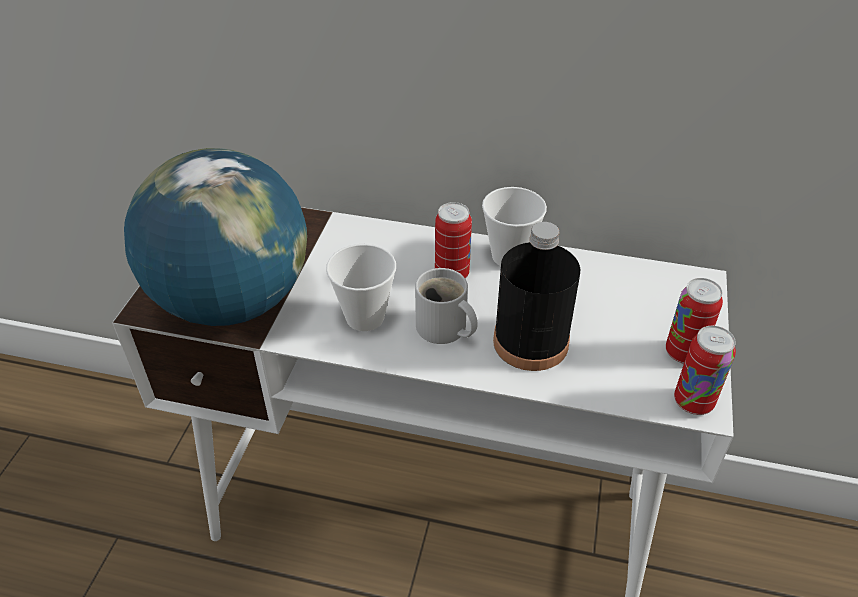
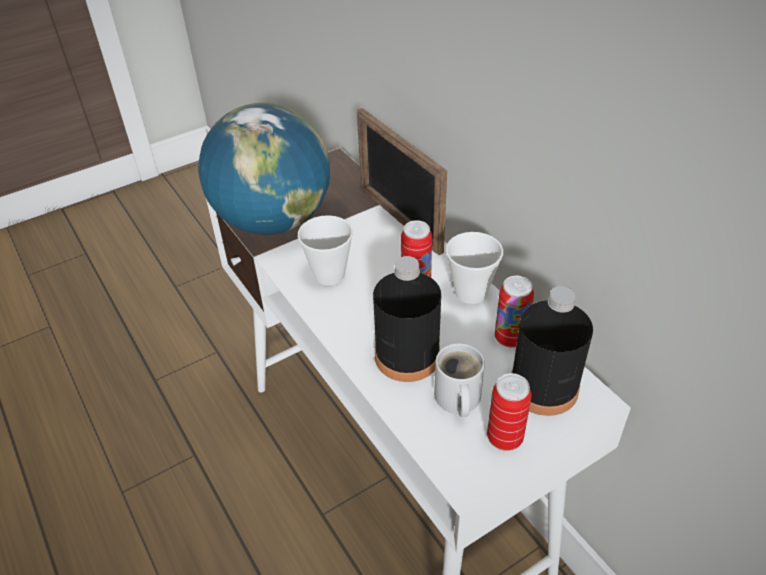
camera: 45 degrees right, 0 degrees up
white mug [415,268,478,344] -> white mug moved to [434,343,485,417]
can [674,326,736,415] -> can moved to [495,276,534,348]
none -> picture frame [357,108,447,255]
none -> black bottle [511,286,593,416]

